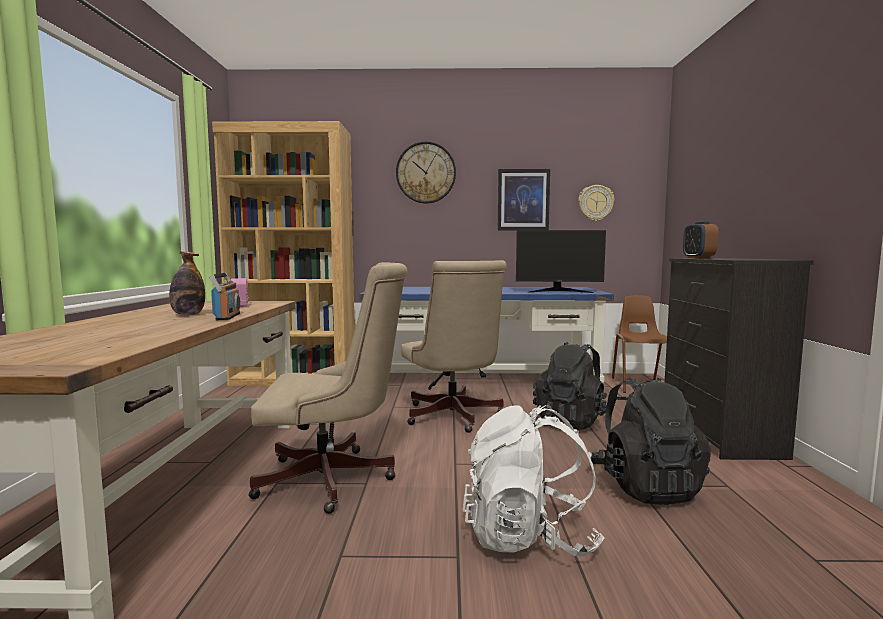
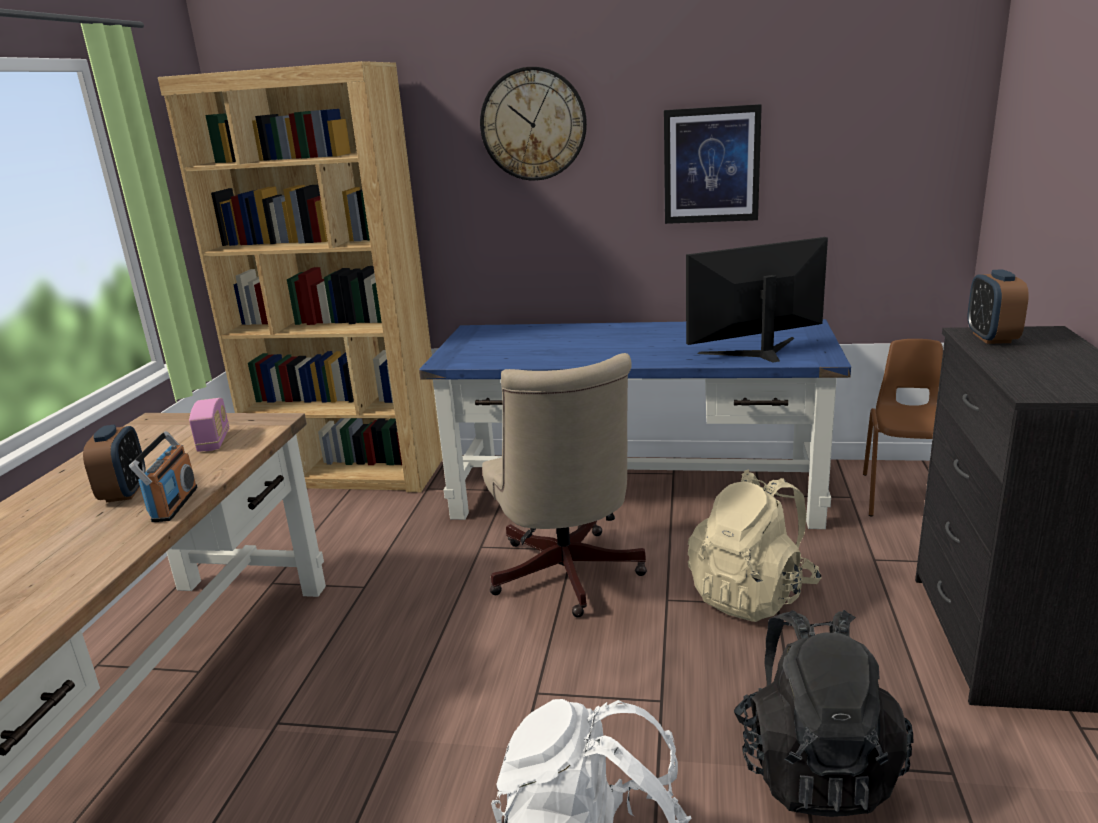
camera: 10 degrees right, 15 degrees up
bottle [169,251,205,315] -> alarm clock [83,425,145,503]
beige office chair [248,262,408,514] -> none
monitor [516,230,606,293] -> monitor turned 150 degrees clockwise [686,237,828,363]
black backpack [533,342,607,430] -> beige backpack [688,469,822,622]
wall clock [578,185,614,221] -> none

